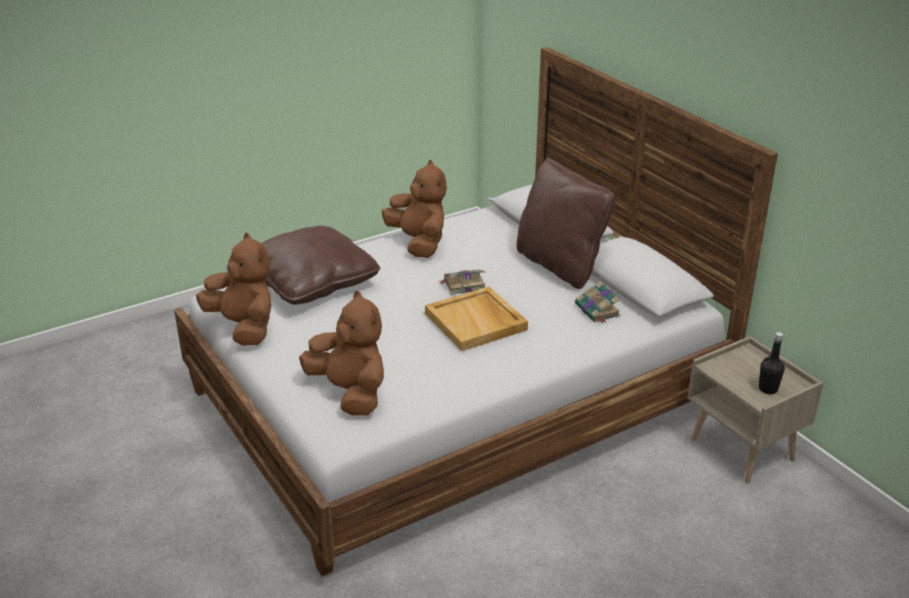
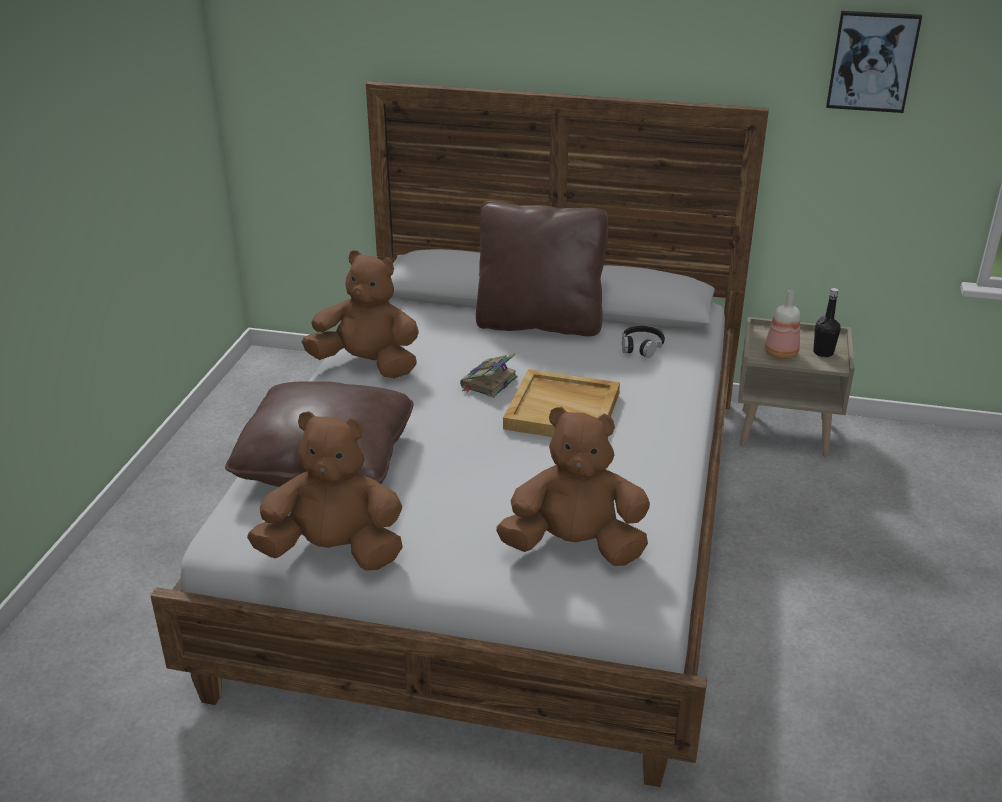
camera: 45 degrees left, 0 degrees up
book [575,281,620,323] -> black headphones [622,326,665,358]
none -> bottle [765,290,800,359]
none -> picture [826,11,922,113]

